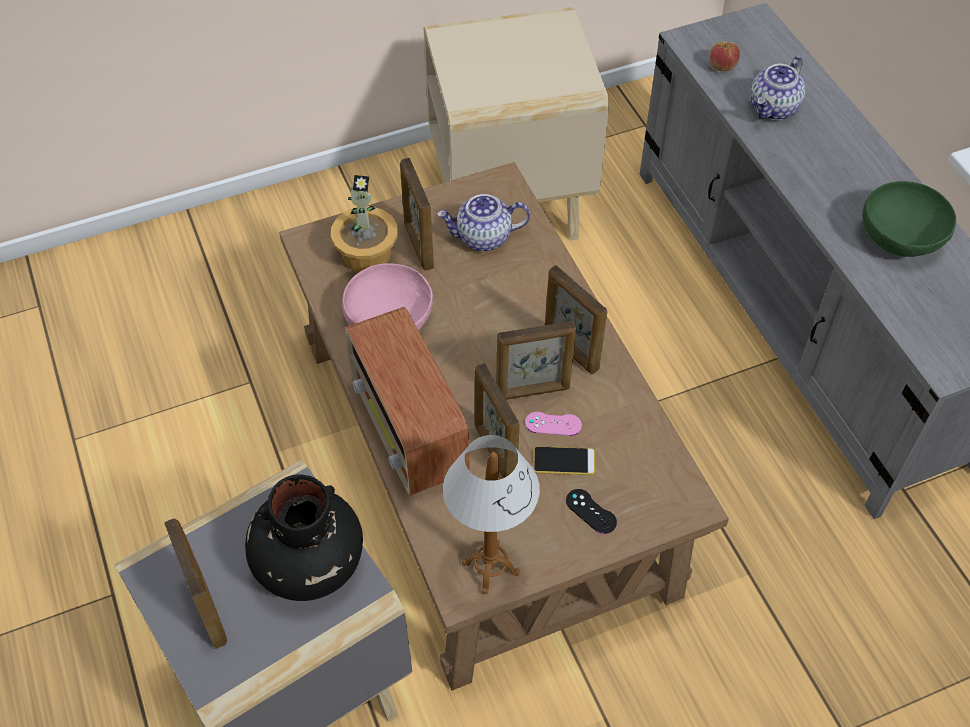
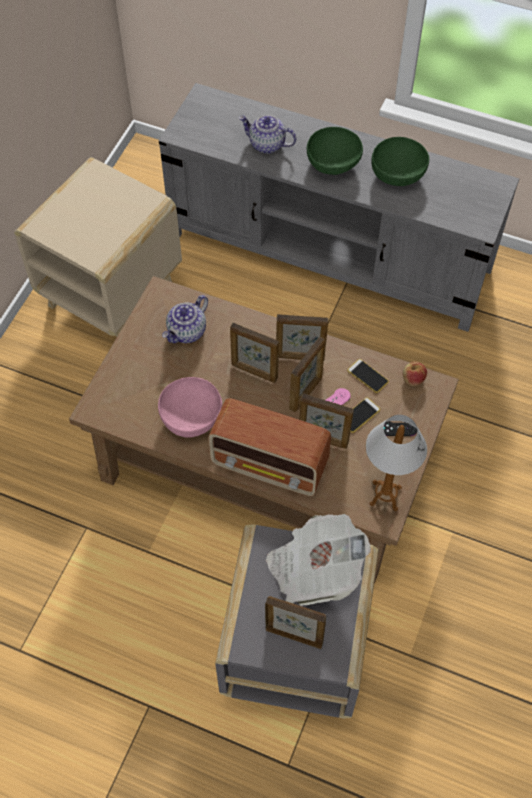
camera: 45 degrees left, 5 degrees up
black vase [245,474,363,601] -> newspaper [266,514,371,606]
potted plant [331,175,398,272] -> none
picture frame [400,158,434,271] -> picture frame moved to [230,323,279,383]
apple [709,42,740,71] -> apple moved to [403,362,427,386]
teapot [750,56,805,120] -> teapot turned 120 degrees clockwise [239,115,296,154]
none -> green bowl [307,127,363,175]
none -> phone [347,359,389,393]

